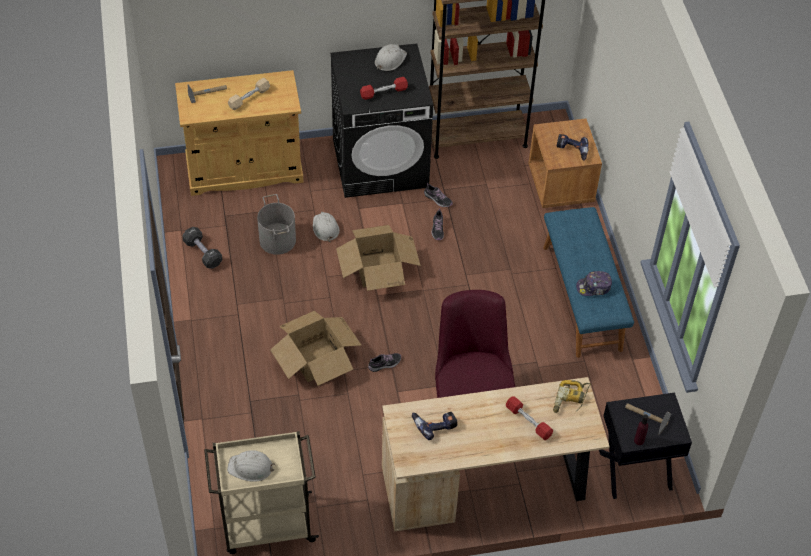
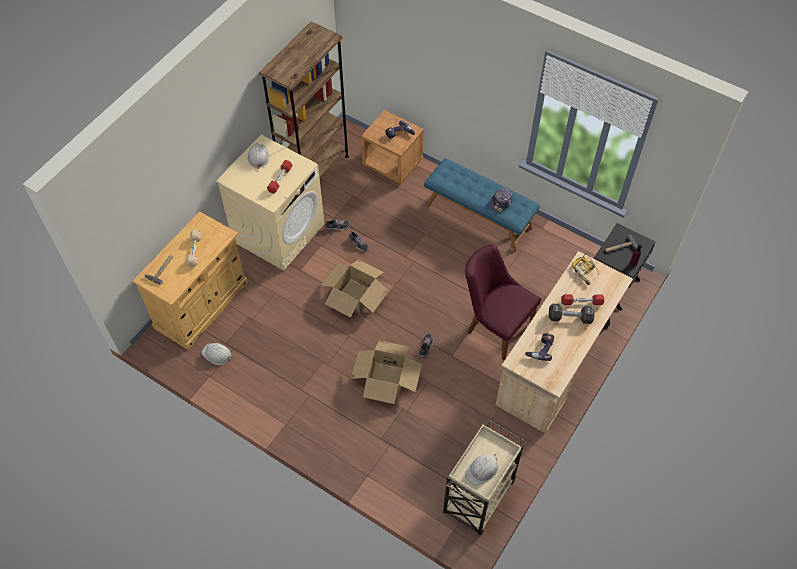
camera: 45 degrees left, 5 degrees up
black dumbbell [182,227,222,269] -> black dumbbell moved to [549,304,595,324]
grey bucket [257,194,296,255] -> none
white hard hat [313,212,340,242] -> white hard hat moved to [201,343,232,365]
black washing machine [330,43,433,198] -> beige washing machine [216,135,325,271]

